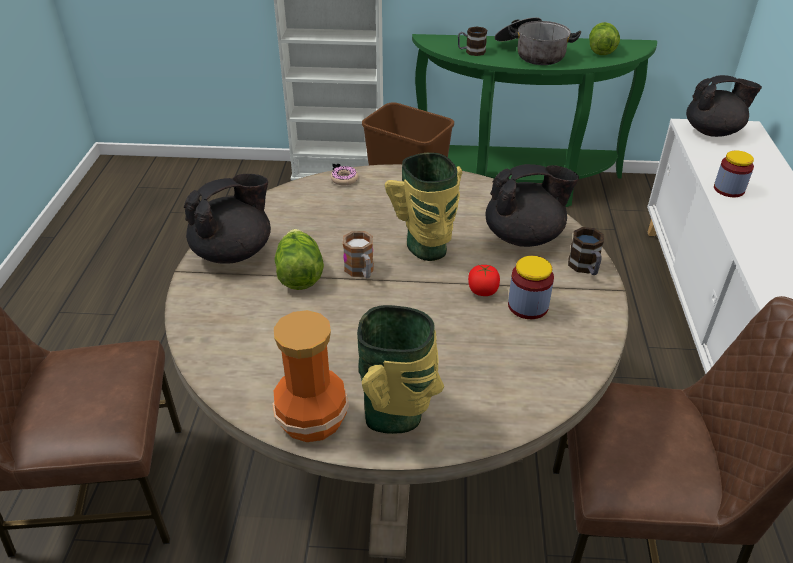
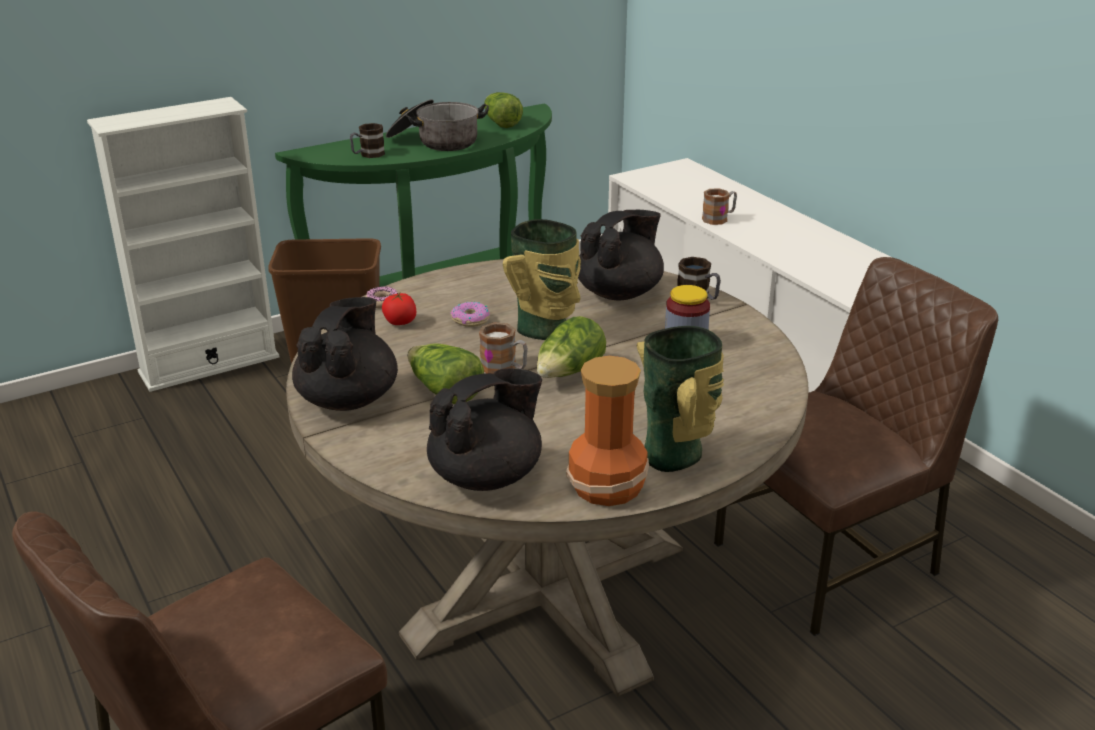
camera: 35 degrees left, 10 degrees down
tomato [468,265,500,296] -> tomato moved to [382,293,417,325]
black teapot [686,75,762,137] -> black teapot moved to [427,369,542,491]
jar [714,150,754,197] -> mug [702,188,737,225]
none -> donut [450,302,490,327]
none -> lettuce [537,316,606,378]

